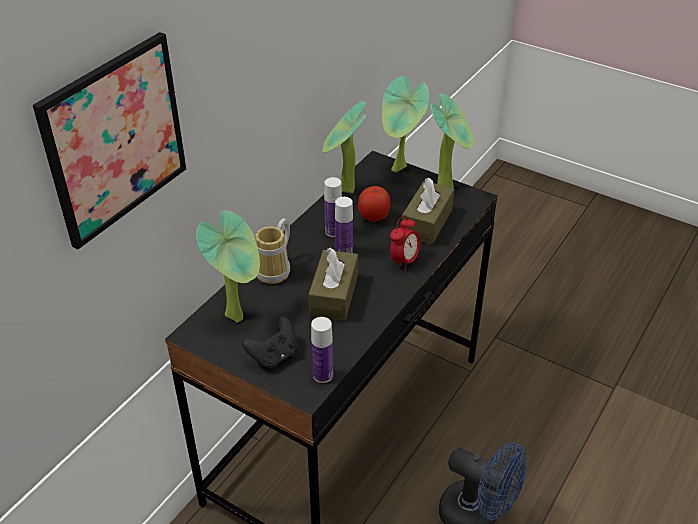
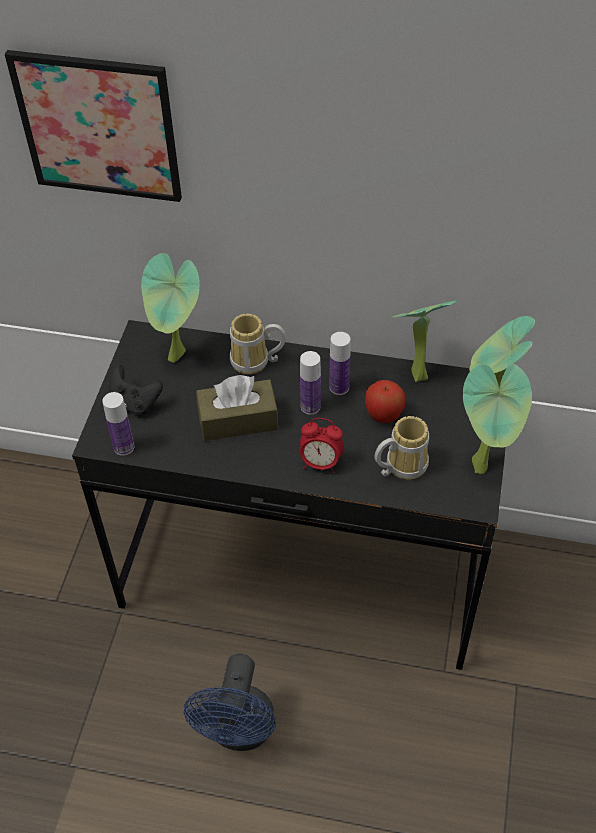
camera: 70 degrees right, 10 degrees up
brown tissue box [401,178,454,245] -> mug [375,416,429,480]

